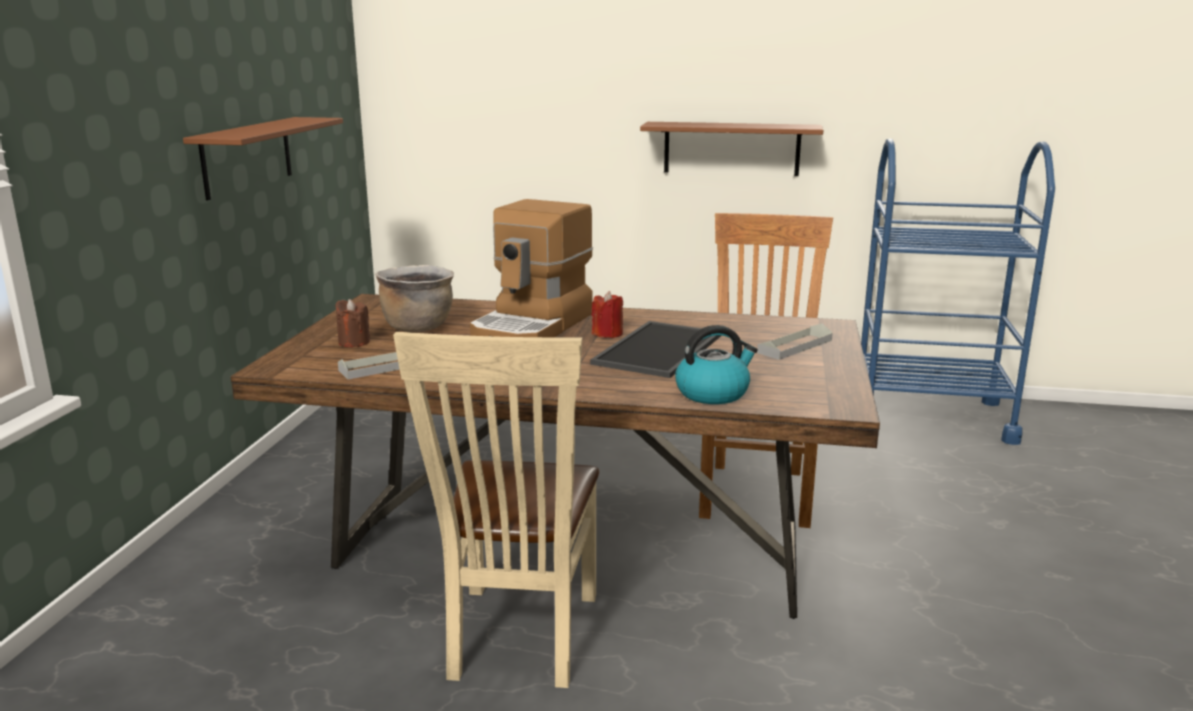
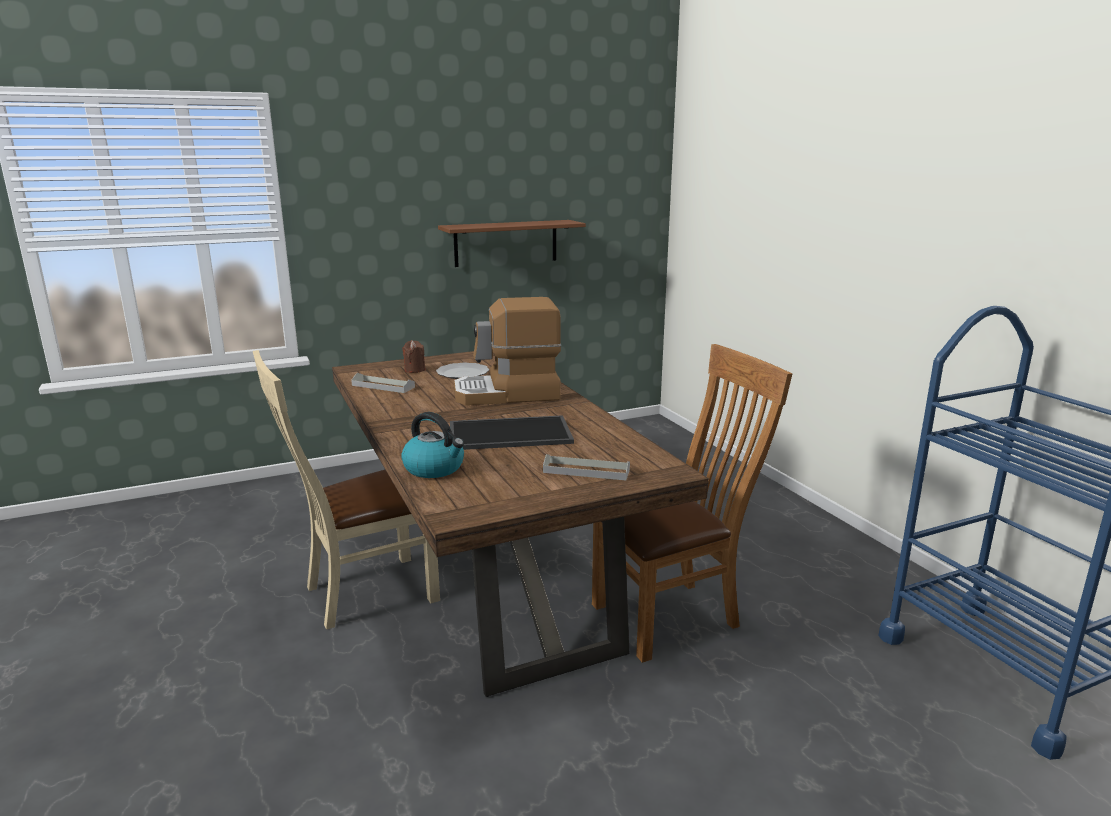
camera: 55 degrees right, 0 degrees up
brown cooking pot [375,265,454,332] -> plate [436,363,489,379]
red candle [592,291,623,338] -> none
brown shelf [640,122,823,176] -> none

